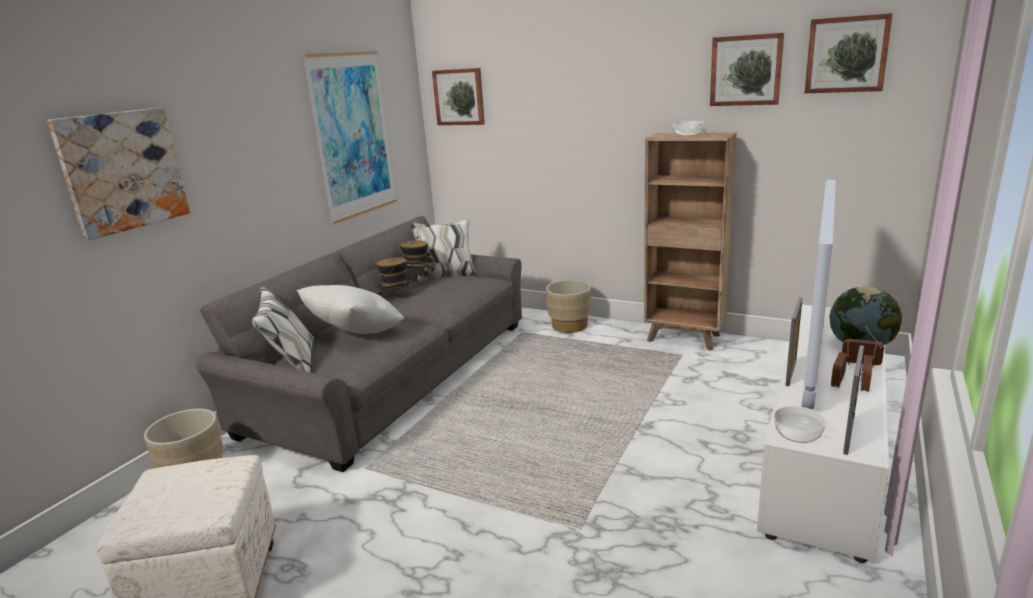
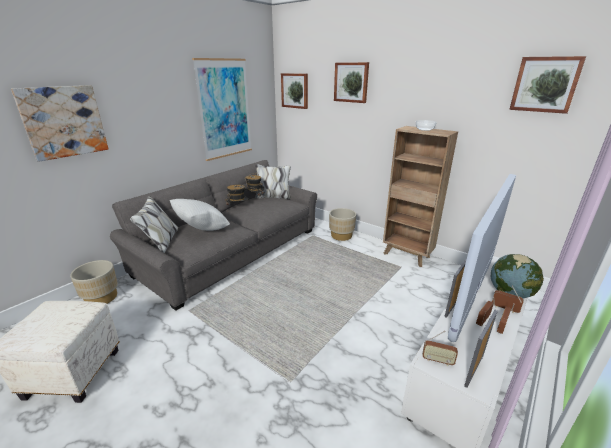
camera: 10 degrees right, 5 degrees up
picture [710,33,784,106] -> picture moved to [334,62,369,103]
bowl [774,406,826,443] -> radio [423,331,458,366]

